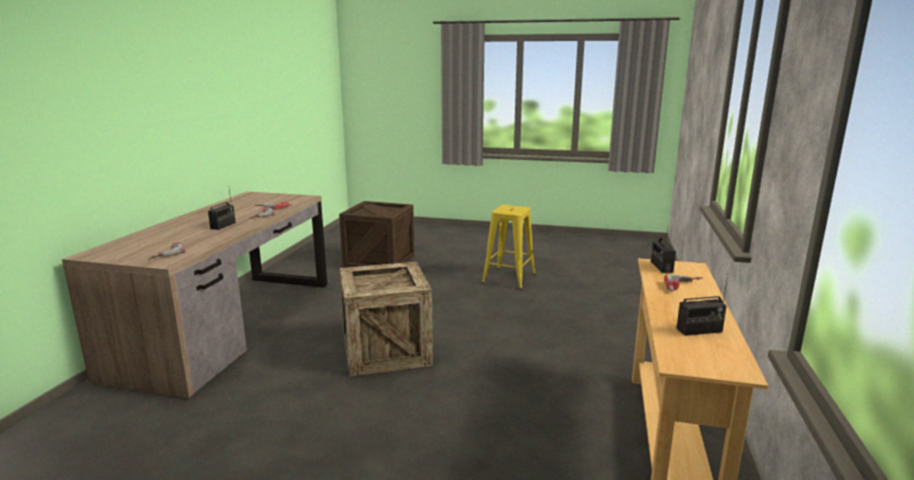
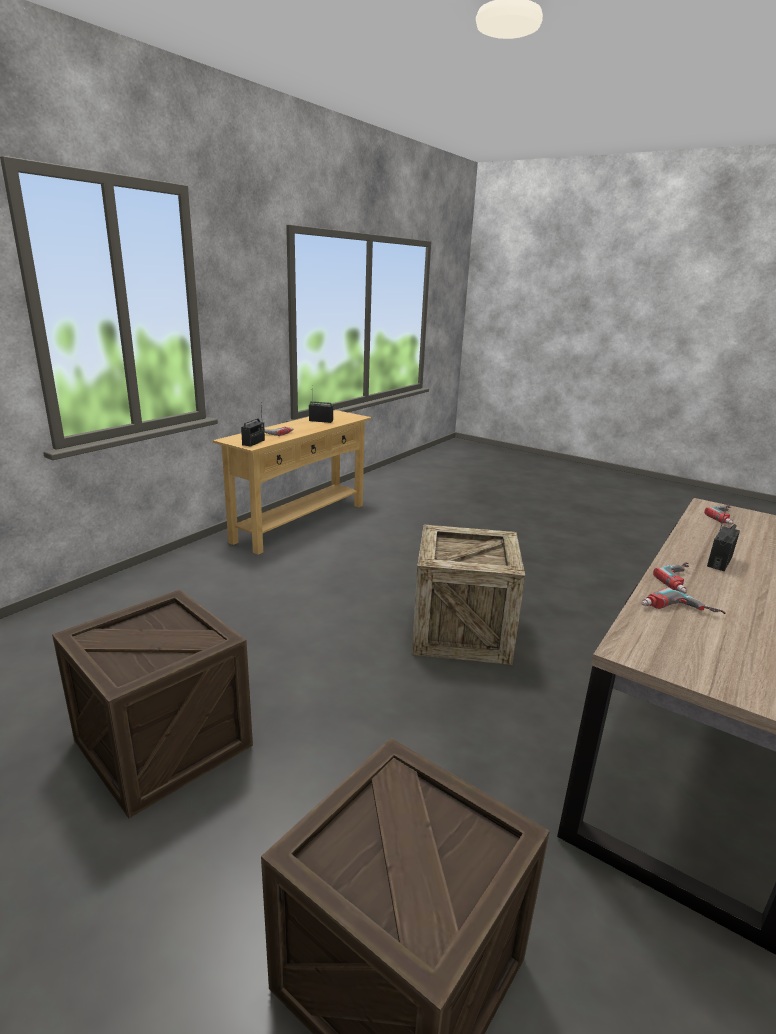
camera: 160 degrees left, 5 degrees up
yellow stool [481,205,536,290] -> crate [52,589,253,818]

